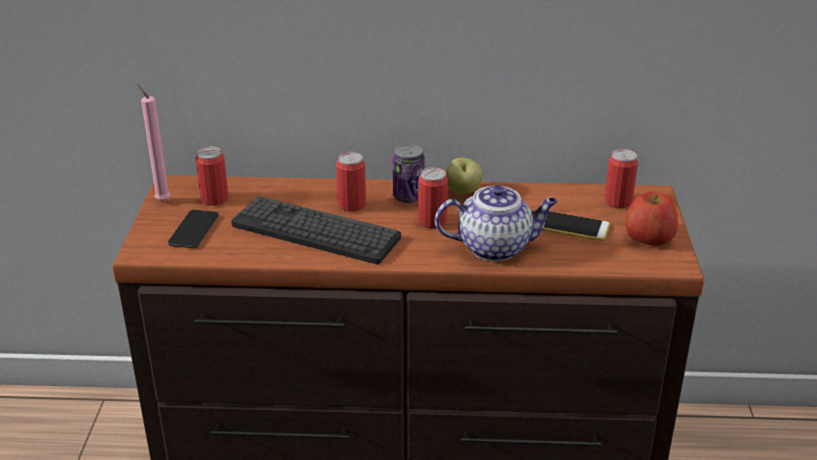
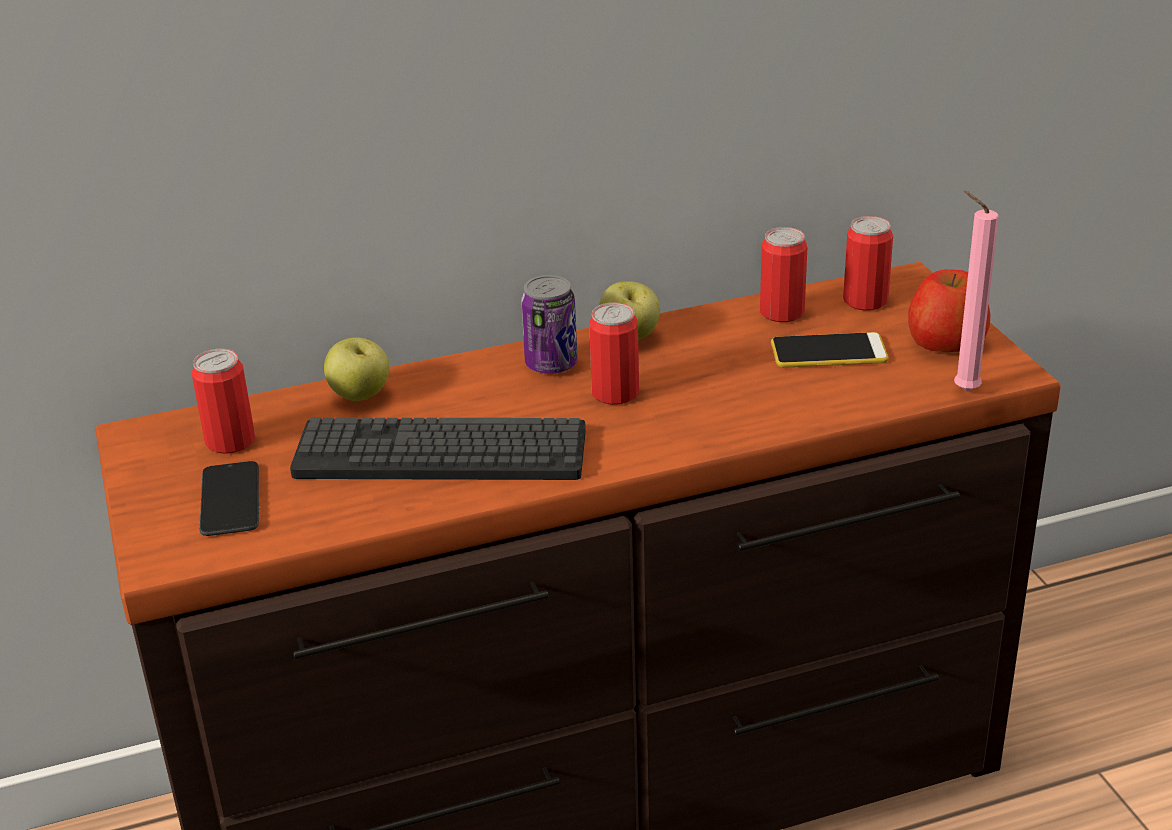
camera: 20 degrees left, 0 degrees up
pink candle [137,84,170,201] -> pink candle moved to [954,191,999,391]
can [336,152,366,212] -> can moved to [760,227,807,322]
teapot [435,185,558,261] -> none
none -> apple [324,337,390,401]

